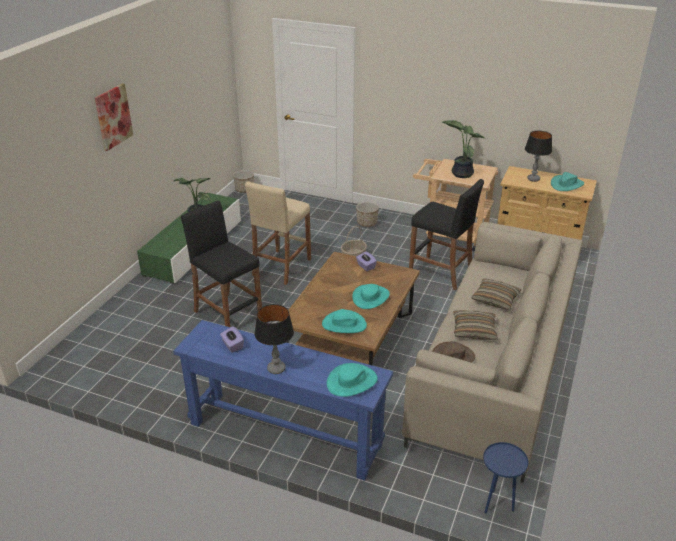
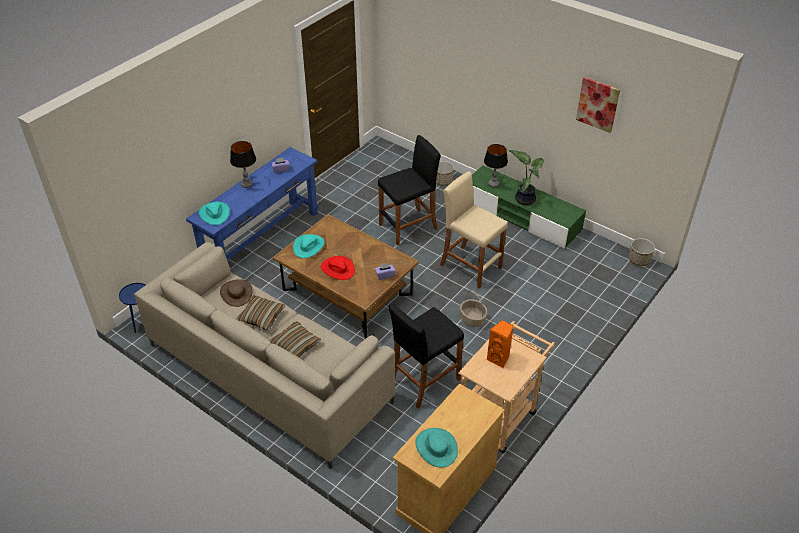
camera: 105 degrees right, 10 degrees up
picture [95,83,133,151] -> picture moved to [576,77,620,133]
turquoise hat [352,284,390,309] -> red hat [321,256,355,280]
planter [356,202,379,227] -> planter moved to [436,161,454,186]
potted plant [442,120,484,178] -> orange speaker [487,320,514,368]
table lamp [525,131,552,182] -> table lamp moved to [484,144,508,187]

